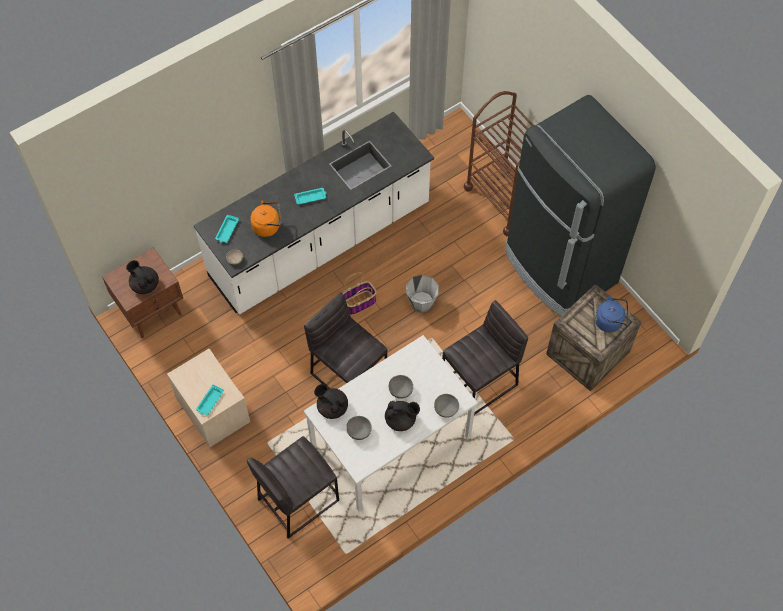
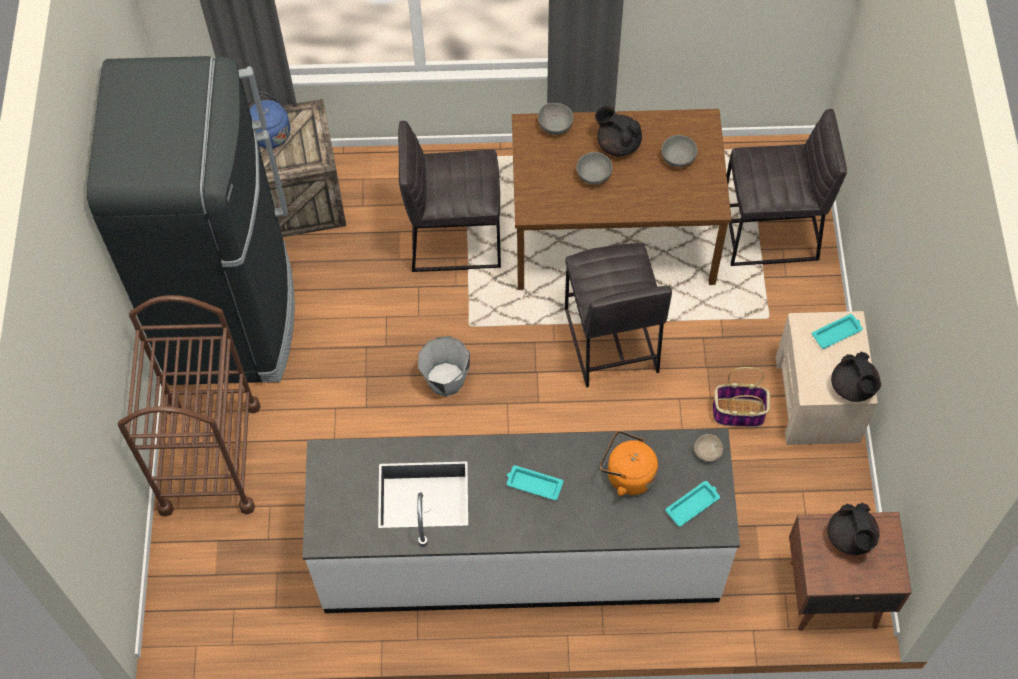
camera: 145 degrees left, 0 degrees up
white dining table [304,335,478,512] -> brown dining table [512,109,731,290]
black teapot [314,384,348,419] -> black teapot moved to [831,352,881,402]
basket [343,272,377,315] -> basket moved to [713,367,770,427]

